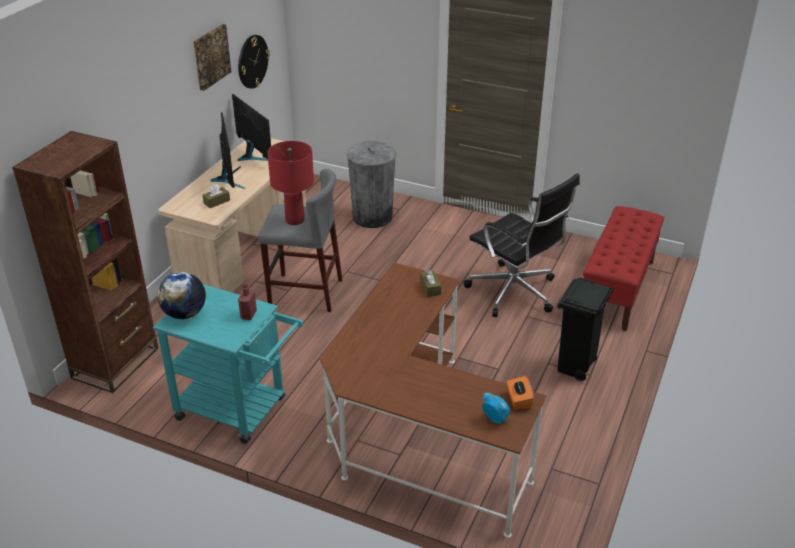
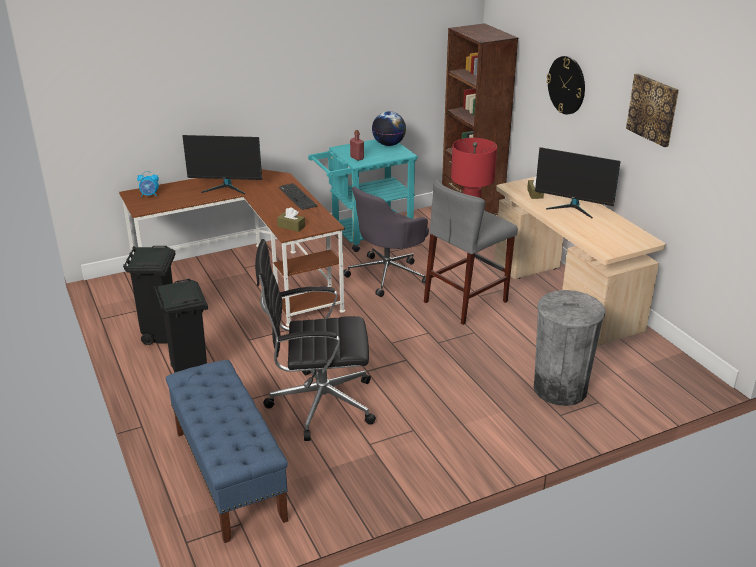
camera: 130 degrees right, 5 degrees down
monitor [232,94,271,161] -> monitor moved to [182,135,262,194]
wall clock [238,35,270,89] -> wall clock moved to [546,56,585,114]
orange tissue box [507,376,534,410] -> none
red bench [583,206,664,331] -> blue bench [166,360,288,543]
none -> black trash can [123,246,176,345]
none -> keyboard [279,183,317,210]
none -> grey office chair [343,186,429,297]

